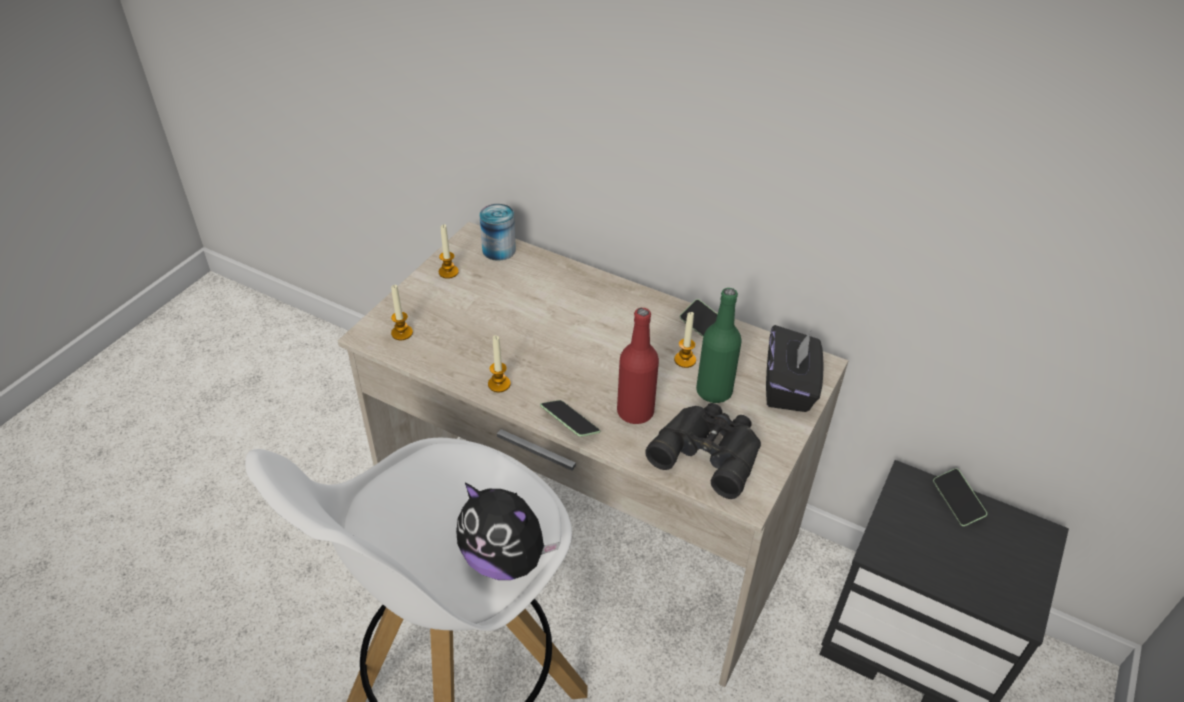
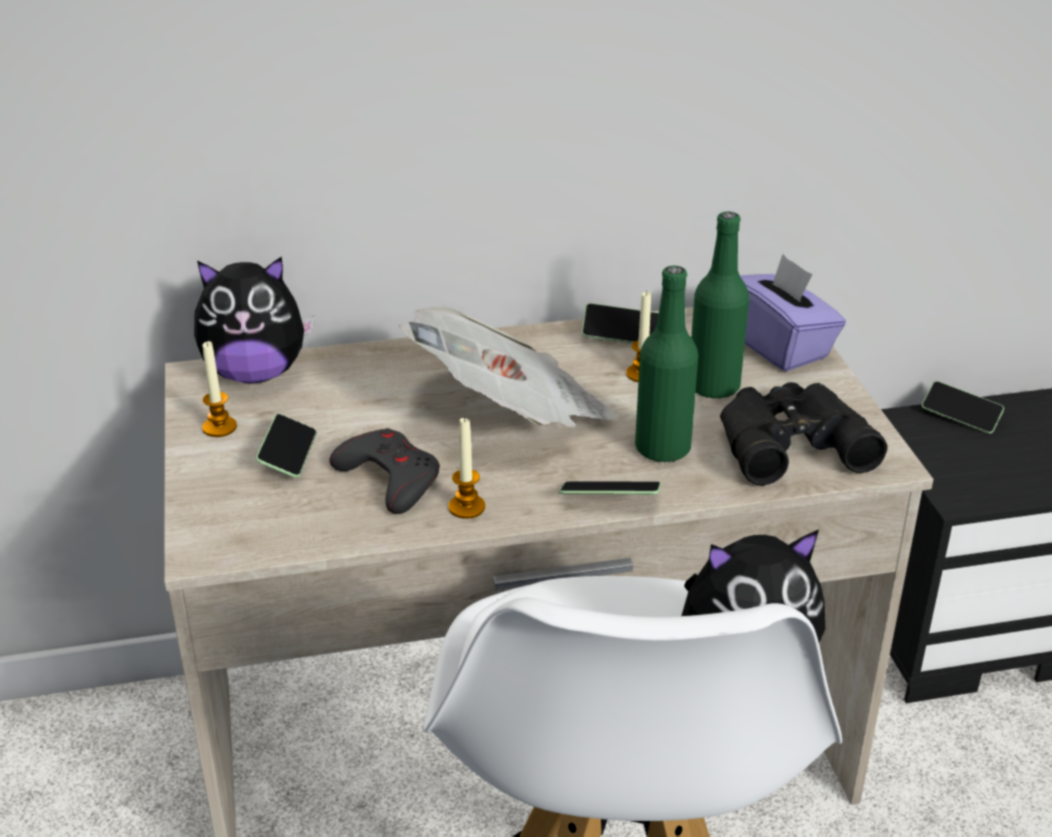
camera: 40 degrees left, 10 degrees down
candle [391,285,413,340] -> none
can [479,204,516,261] -> plush toy [194,256,314,384]
red bottle [617,308,659,424] -> green bottle [635,266,698,463]
black tissue box [766,325,824,412] -> purple tissue box [740,254,846,372]
none -> phone [255,414,317,478]
none -> grey game controller [329,428,440,514]
none -> newspaper [399,307,618,428]

